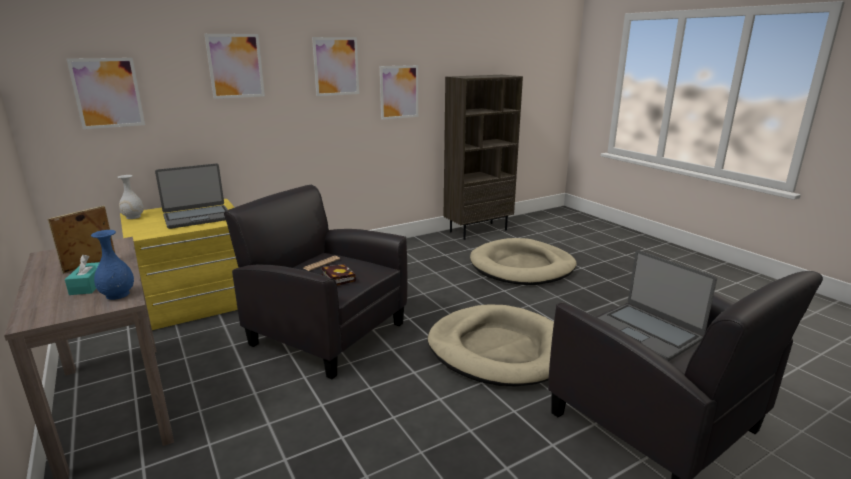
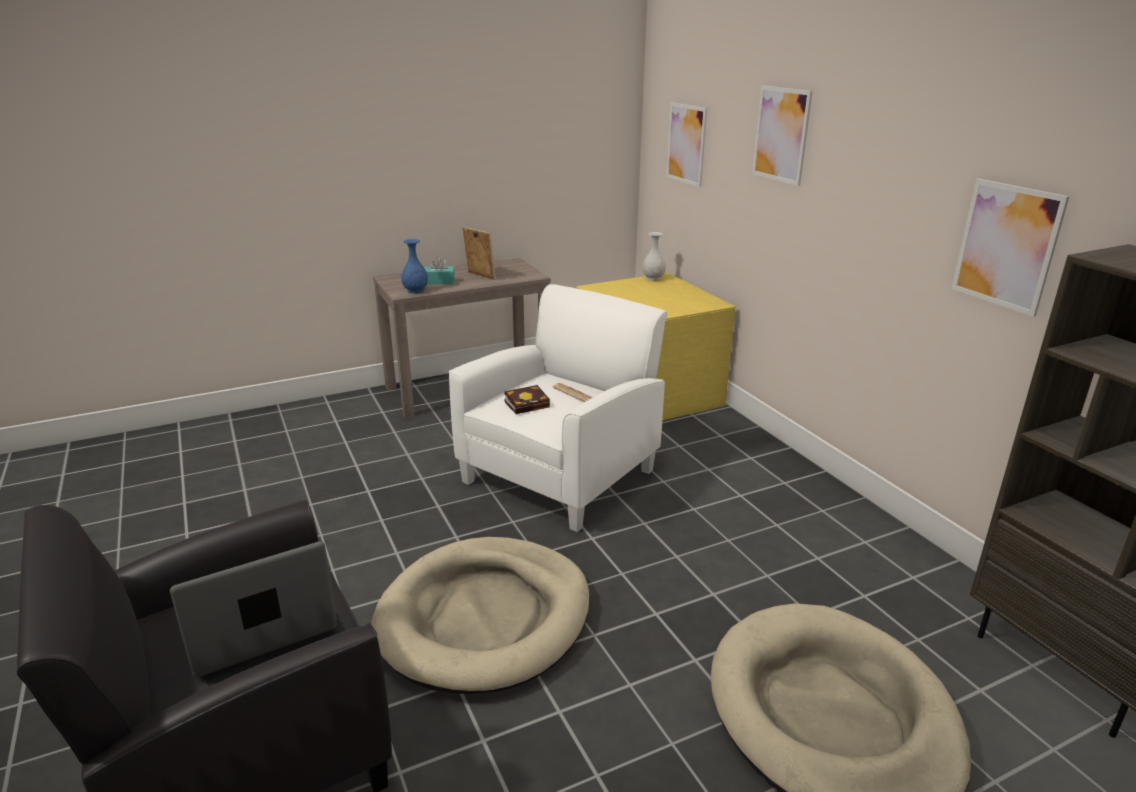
camera: 95 degrees right, 5 degrees up
laptop [155,164,228,229] -> none
black armchair [224,185,407,379] -> white armchair [449,284,667,532]
picture [312,37,359,96] -> none

